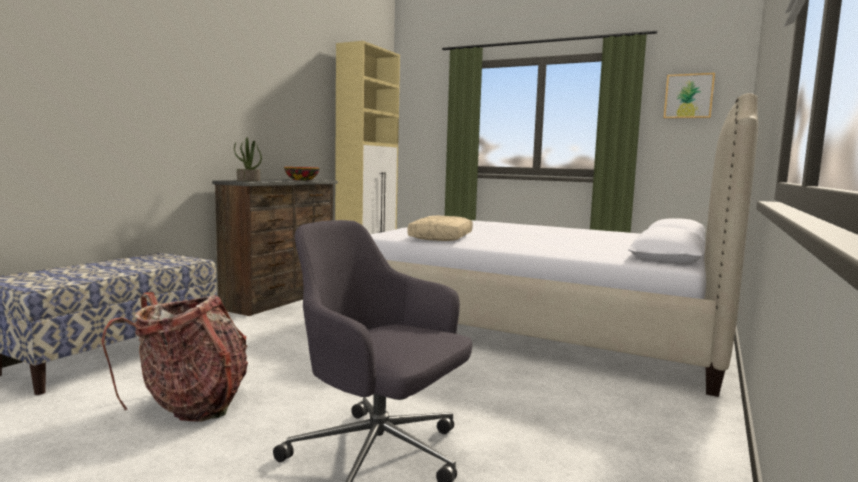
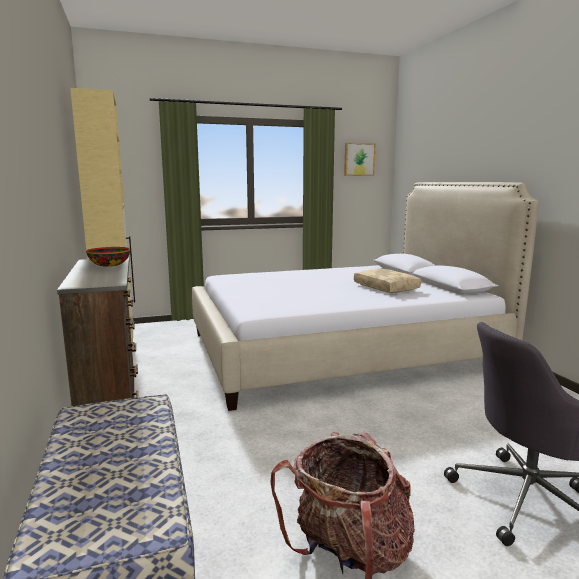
camera: 45 degrees left, 5 degrees up
potted plant [234,137,262,181] -> none
beige pillow [407,216,473,241] -> beige pillow moved to [354,269,421,293]

